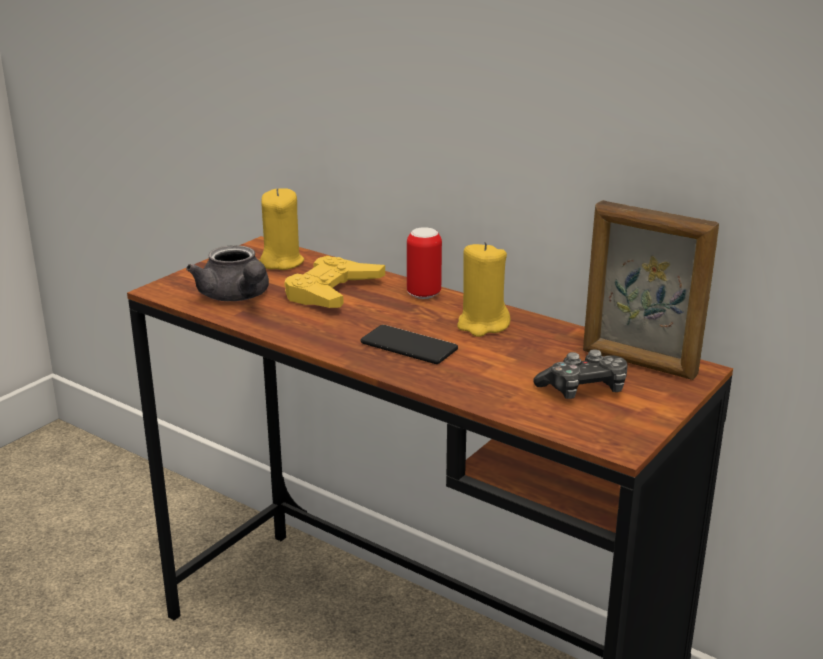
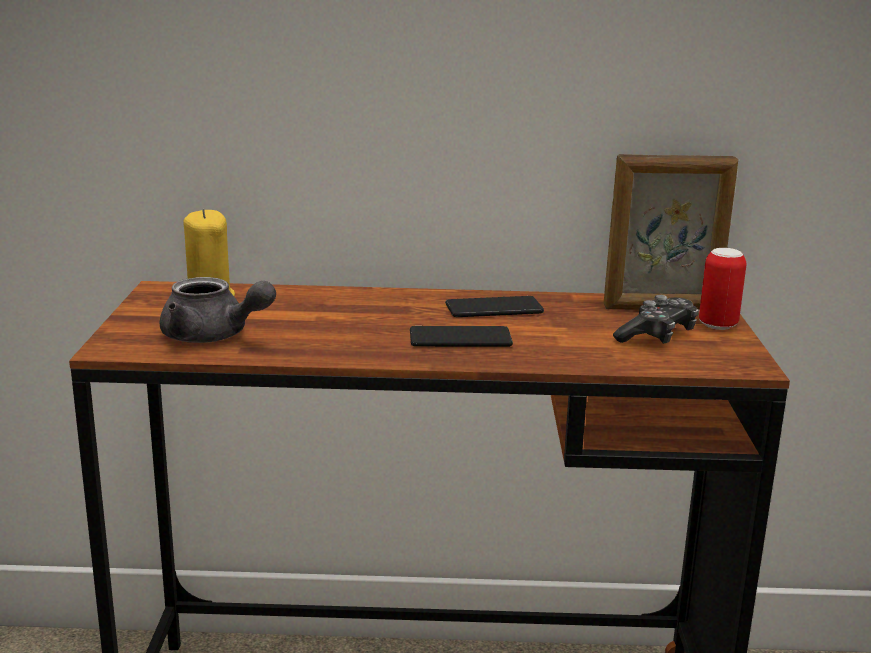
camera: 35 degrees left, 5 degrees down
yellow game controller [284,256,385,308] -> none
can [407,227,442,299] -> can moved to [699,248,746,330]
yellow candle [457,242,511,337] -> phone [445,296,544,317]

